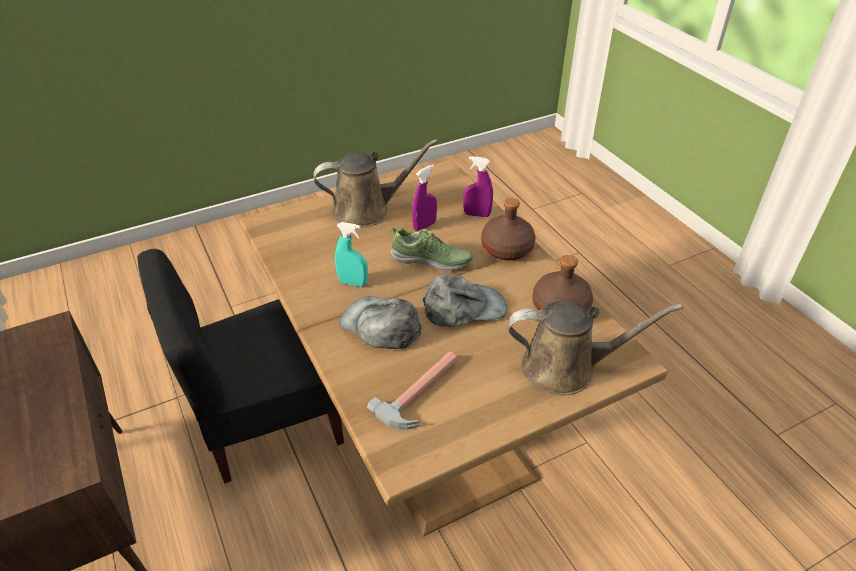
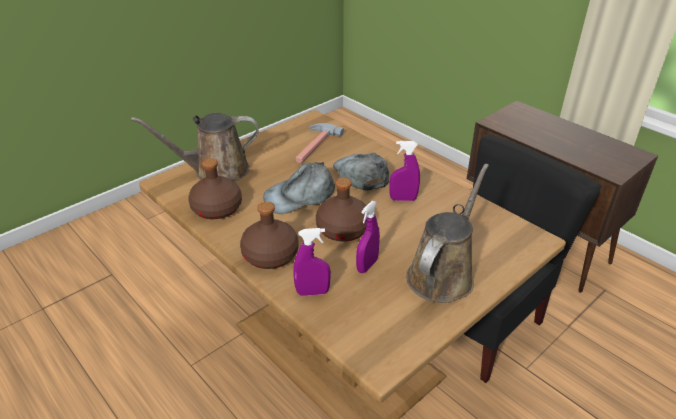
camera: 165 degrees right, 5 degrees down
brown watering can [313,139,438,227] -> brown watering can turned 150 degrees clockwise [406,164,489,303]
turquoise spray bottle [335,222,368,287] -> purple spray bottle [389,141,420,201]
grey cap [339,296,421,349] -> grey cap turned 135 degrees counterclockwise [333,153,389,191]
shoe [391,227,473,271] -> brown bottle [316,178,366,242]

